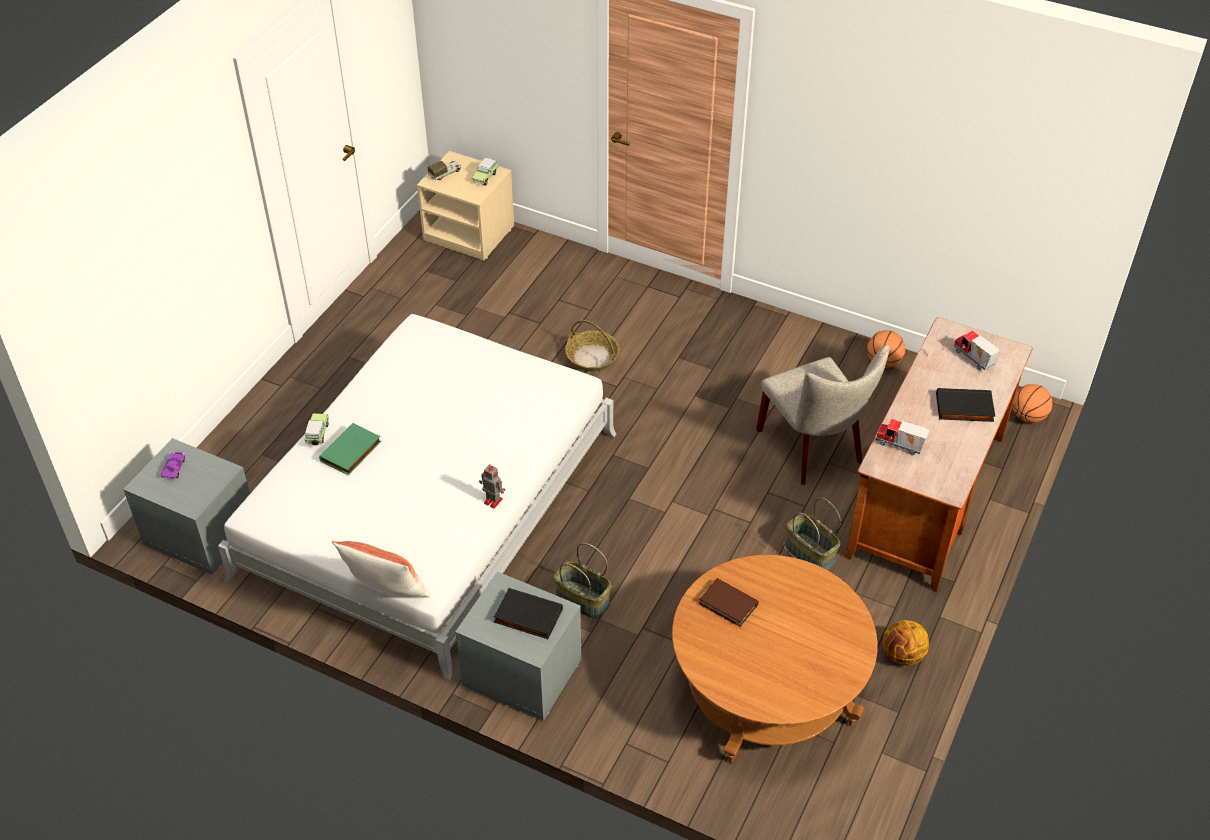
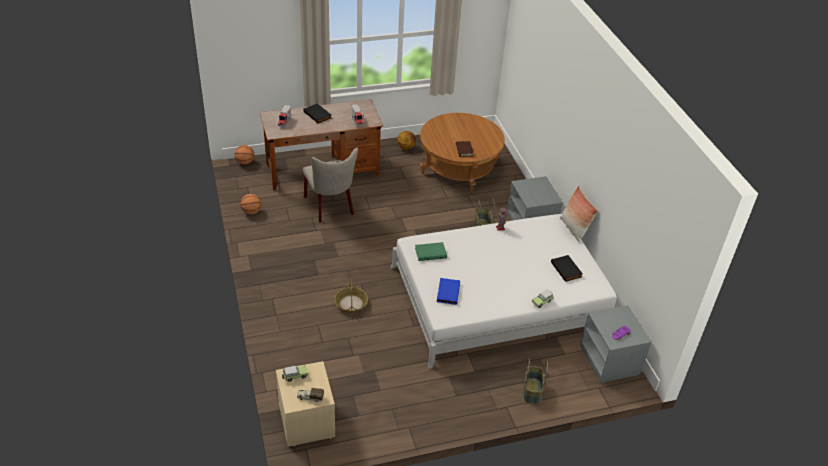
camera: 135 degrees left, 5 degrees down
green book [319,423,381,475] -> green book moved to [415,242,447,261]
black book [494,588,563,639] -> black book moved to [551,255,583,282]
beige chair [756,345,890,485] -> beige chair turned 135 degrees clockwise [303,148,358,223]
basket [785,498,841,570] -> basket moved to [524,358,548,404]
none -> blue book [437,278,460,305]

